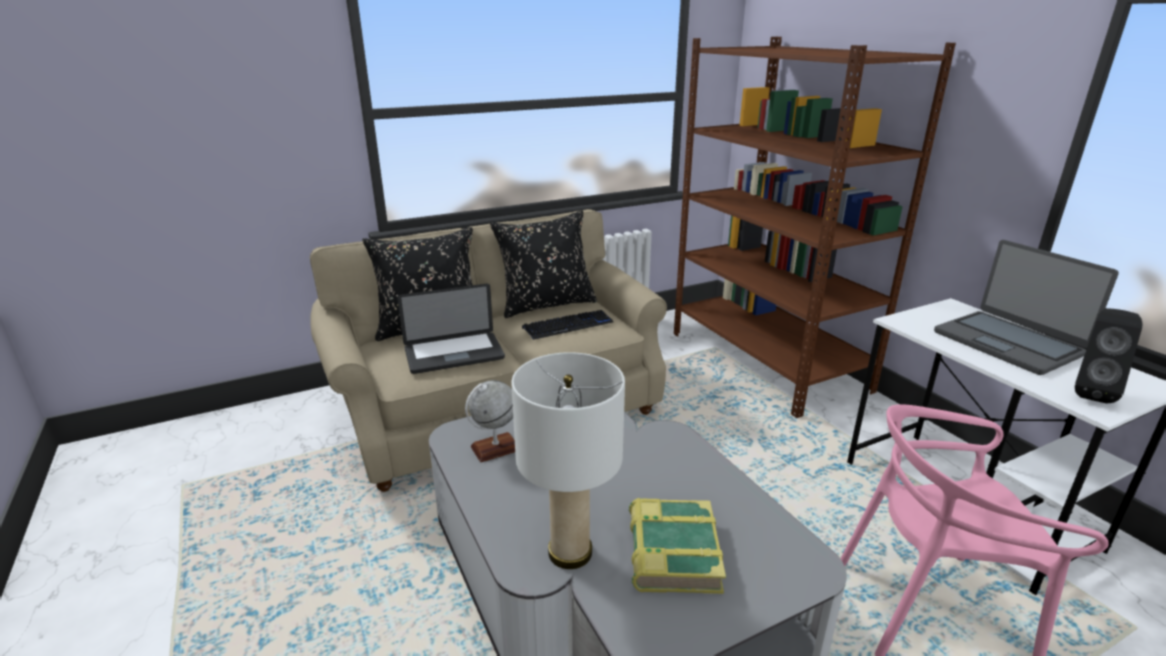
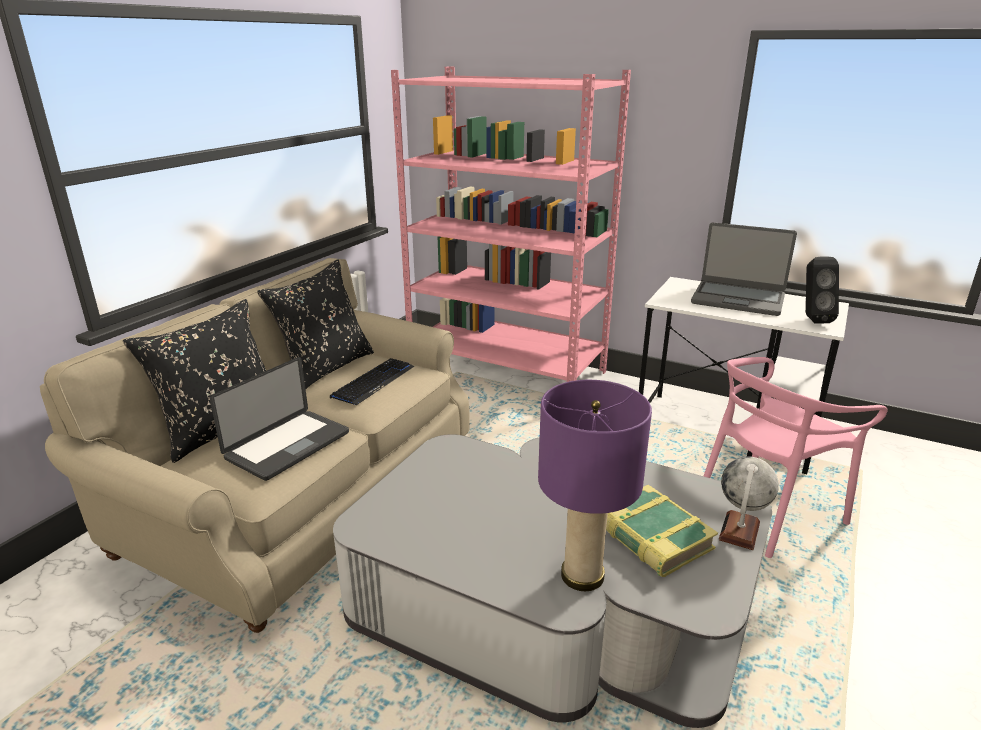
camera: 35 degrees left, 0 degrees up
globe [465,380,515,462] -> globe moved to [719,456,779,550]
white table lamp [511,352,625,569] -> purple table lamp [538,380,652,591]
brown bookcase [674,37,956,418] -> pink bookcase [391,67,631,382]

